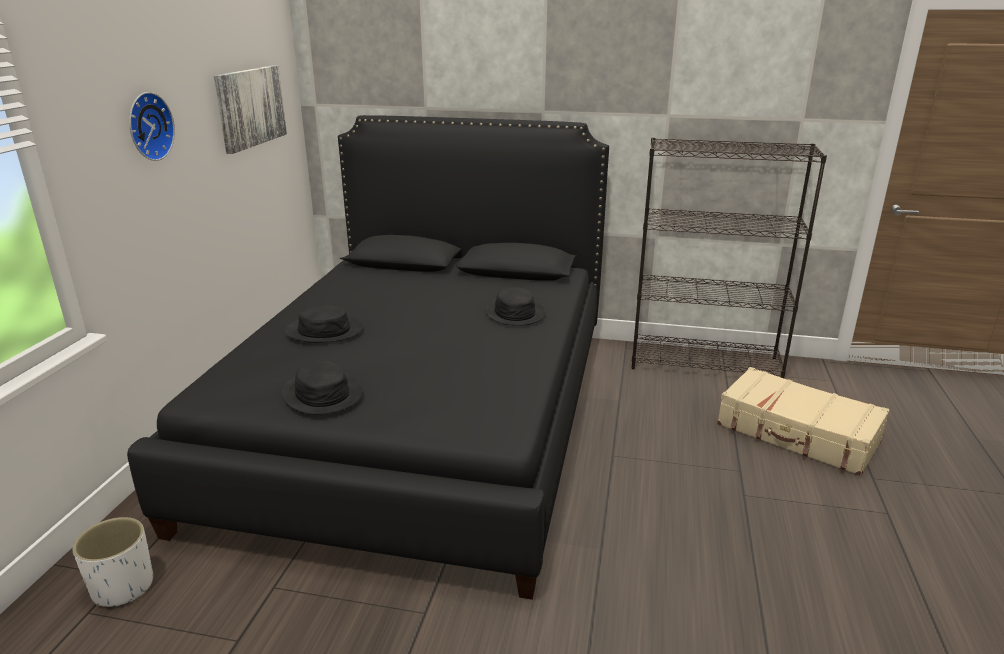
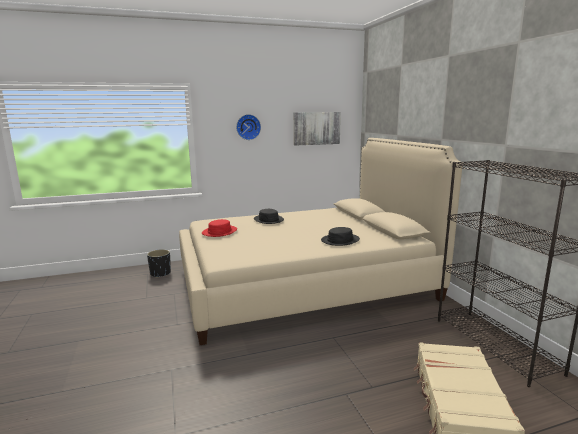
camera: 60 degrees right, 10 degrees down
white planter [72,517,153,607] -> black planter [147,249,171,278]
black bed [127,115,609,600] -> beige bed [179,138,463,345]
black hat [282,361,363,414] -> red hat [202,219,237,237]

